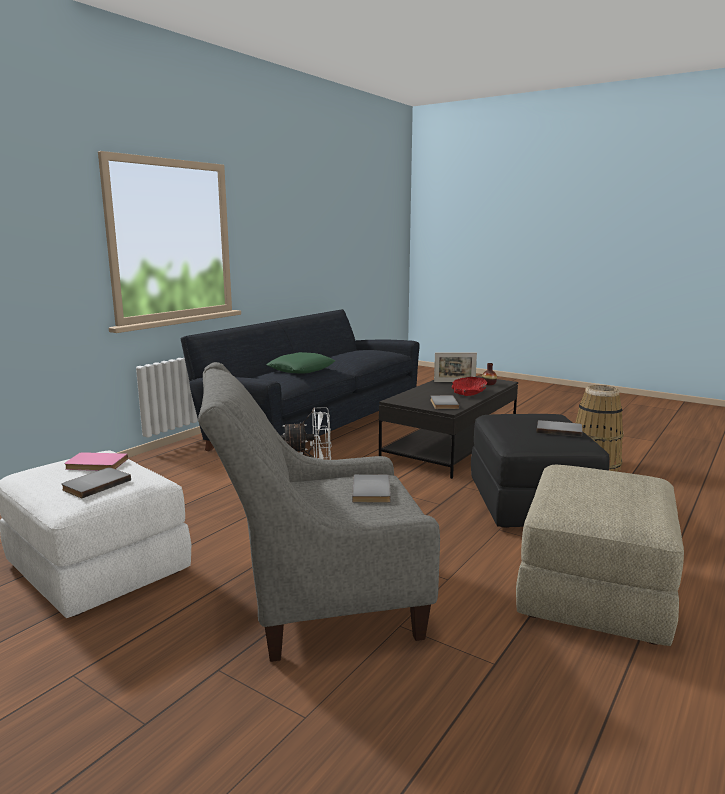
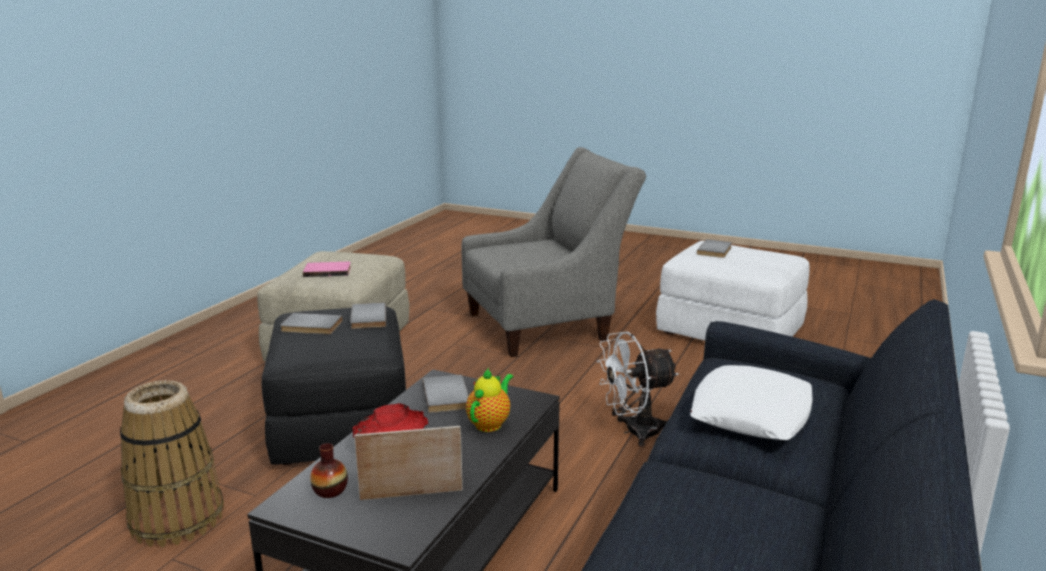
camera: 170 degrees right, 5 degrees up
pink book [64,452,128,471] -> pink book moved to [303,262,351,277]
green pillow [267,352,335,374] -> white pillow [690,365,813,440]
grey book [352,474,391,503] -> grey book moved to [350,302,386,329]
none -> teapot [466,368,514,432]

